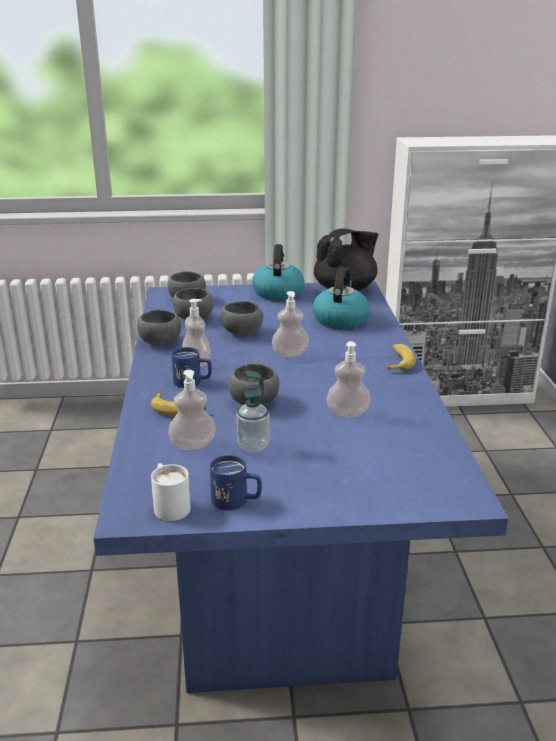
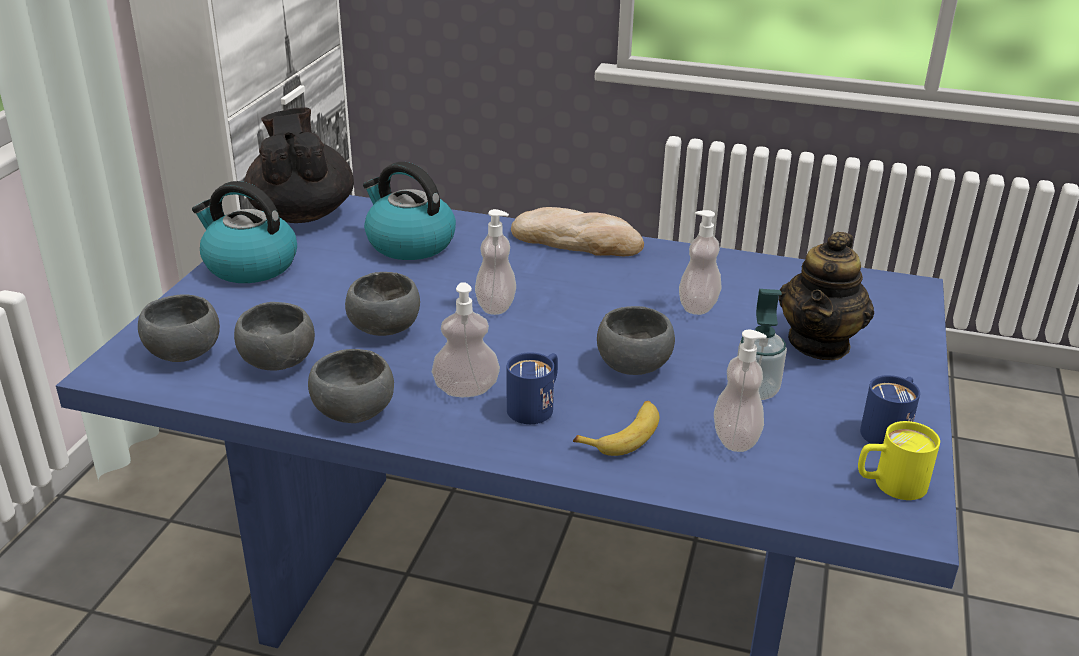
camera: 70 degrees left, 5 degrees up
white mug [151,463,191,521] -> yellow mug [858,421,940,500]
banana [388,344,416,370] -> bread [511,207,644,256]
none -> teapot [779,232,874,360]

